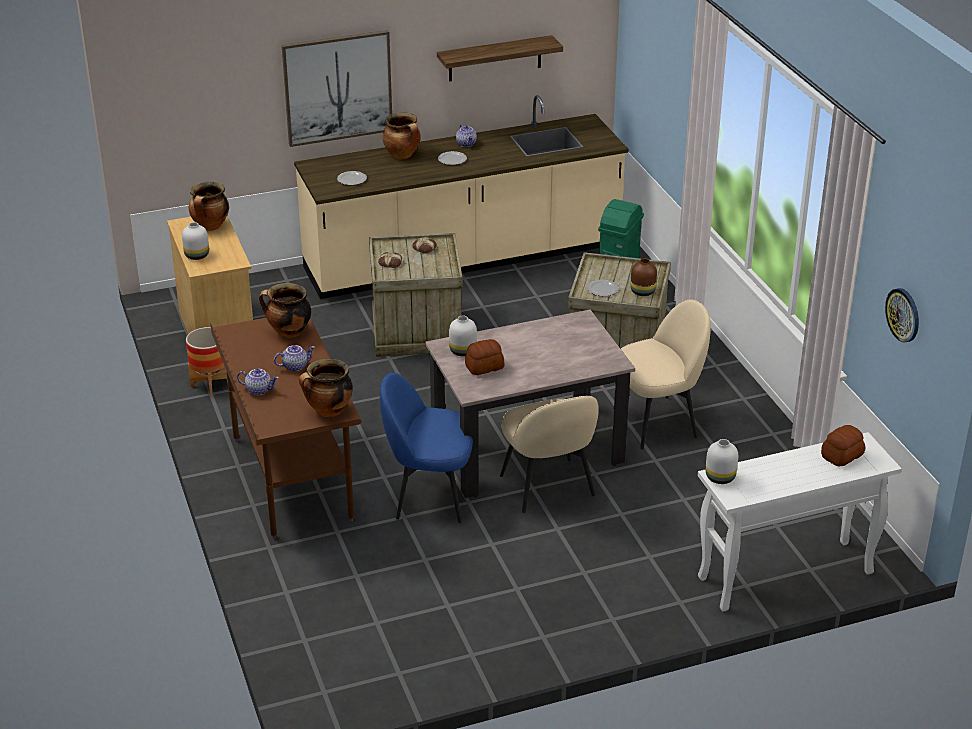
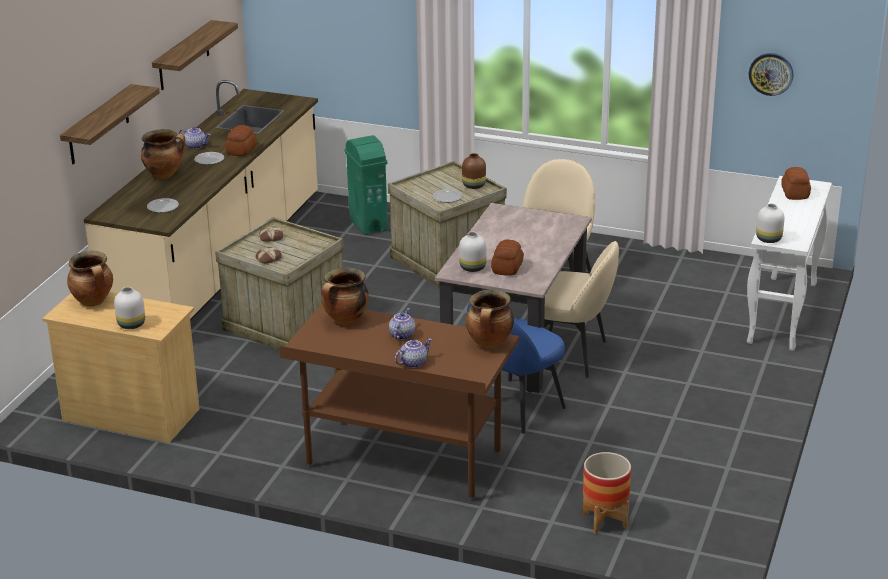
camera: 50 degrees left, 5 degrees down
planter [186,327,228,396] -> planter moved to [583,452,631,534]
picture [282,30,392,147] -> shelf [60,84,160,164]
none -> bread [225,125,257,156]

